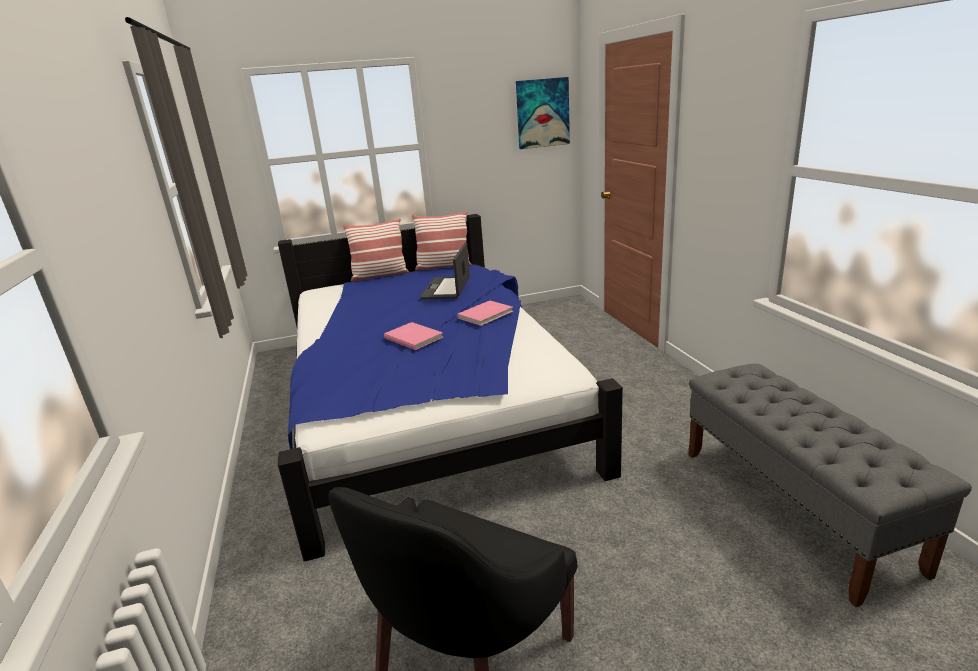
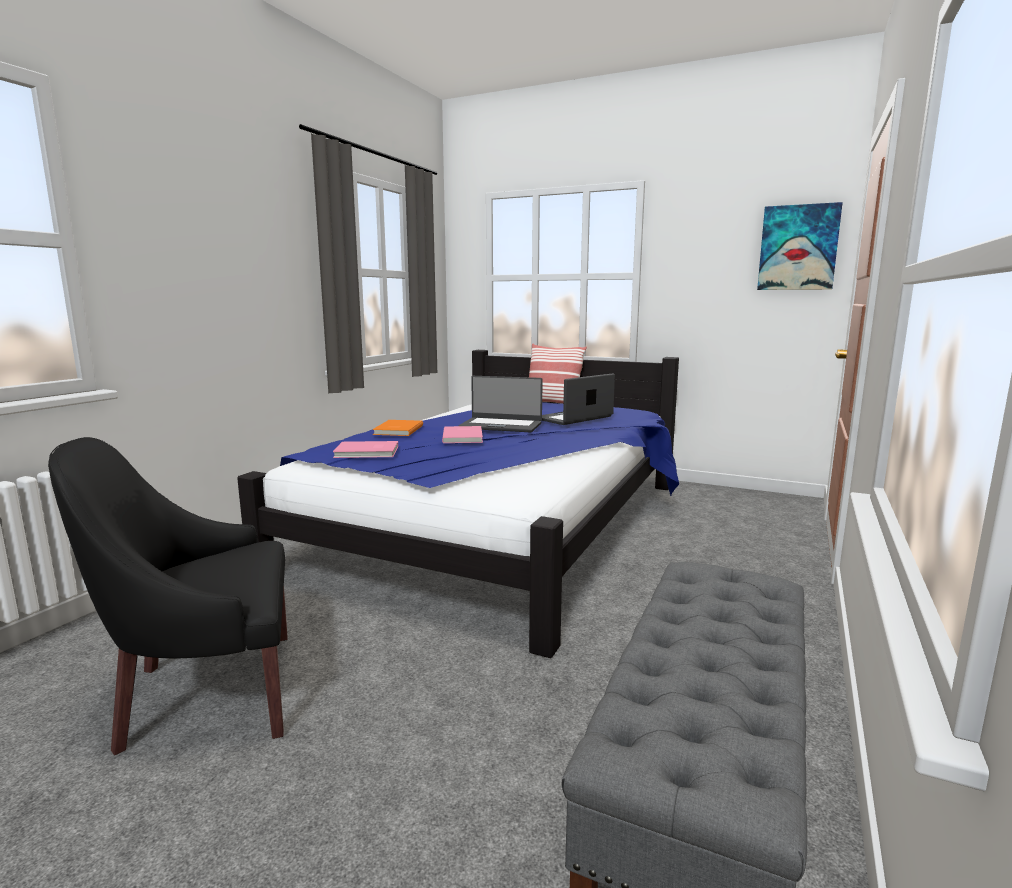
camera: 40 degrees right, 10 degrees down
pillow [412,211,472,271] -> none
pink book [457,301,514,326] -> pink book moved to [333,441,398,458]
none -> orange book [372,420,423,436]
none -> laptop [458,376,543,432]

